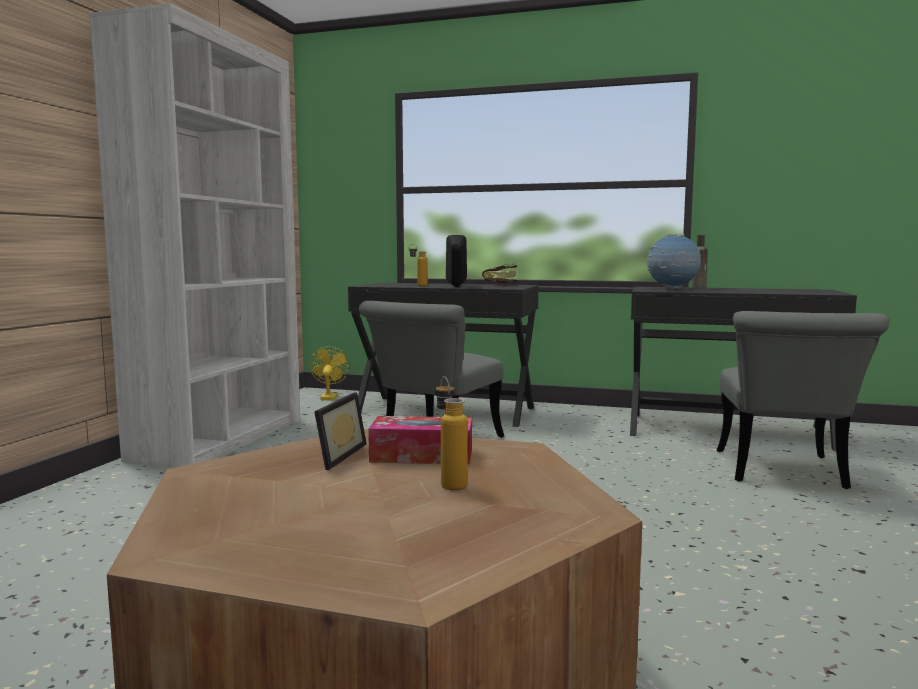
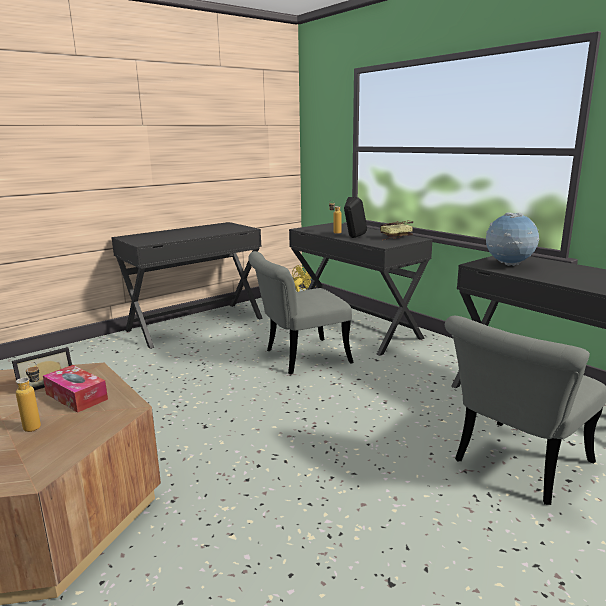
camera: 35 degrees right, 10 degrees up
white bookcase [89,3,300,468] -> black desk [111,222,263,349]
brown bottle [692,235,708,289] -> none

